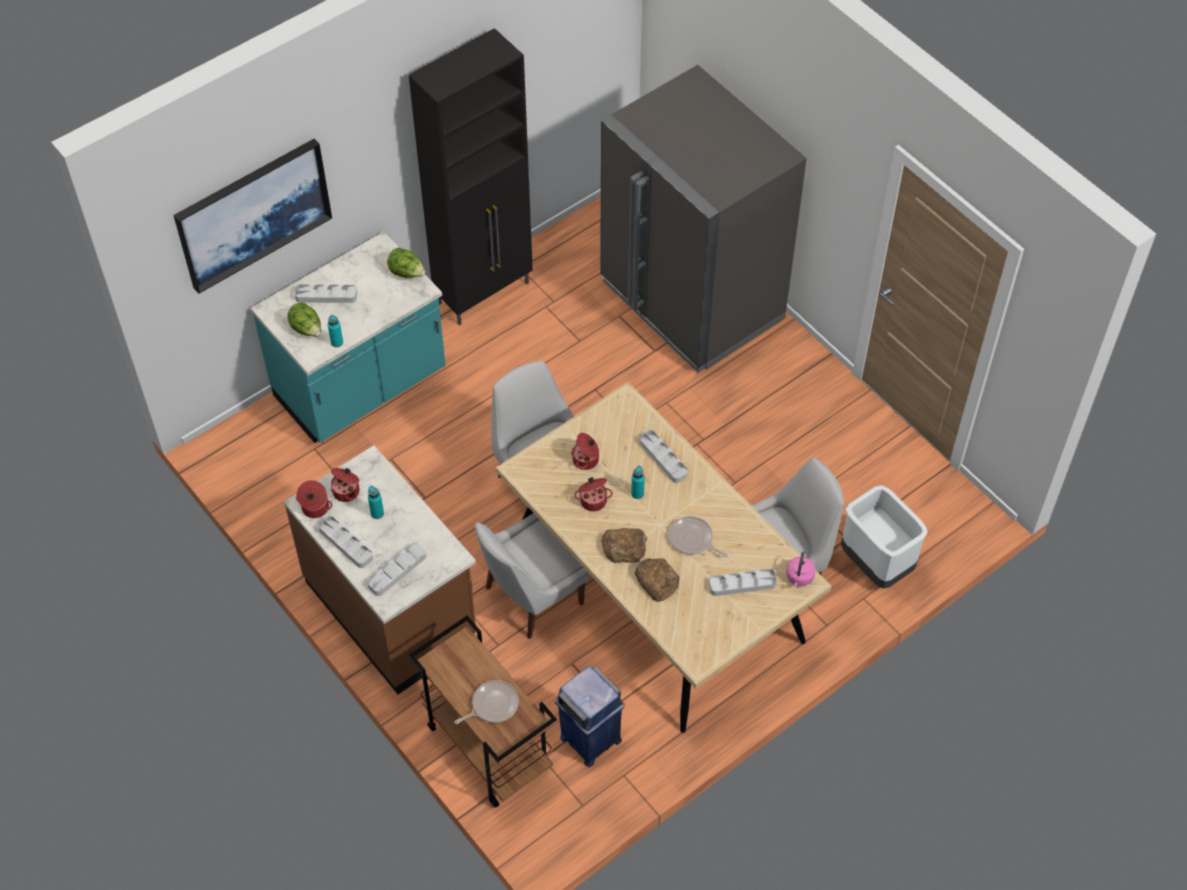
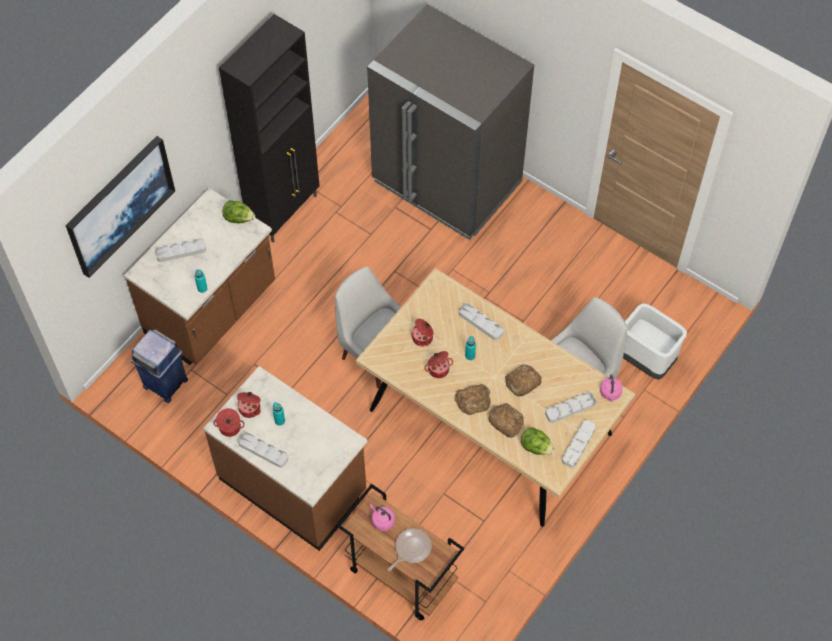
camera: 15 degrees left, 5 degrees up
turquoise counter [251,232,446,443] -> brown counter [124,188,275,365]
lettuce [288,302,321,337] -> lettuce moved to [521,427,555,455]
grey tray [367,542,426,596] -> grey tray moved to [562,420,596,468]
white chair [475,513,589,639] -> none
blue trash can [555,666,625,767] -> blue trash can moved to [131,329,188,403]
frying pan [669,516,728,558] -> bread [505,365,542,396]
none -> pink kettle [370,504,395,531]

